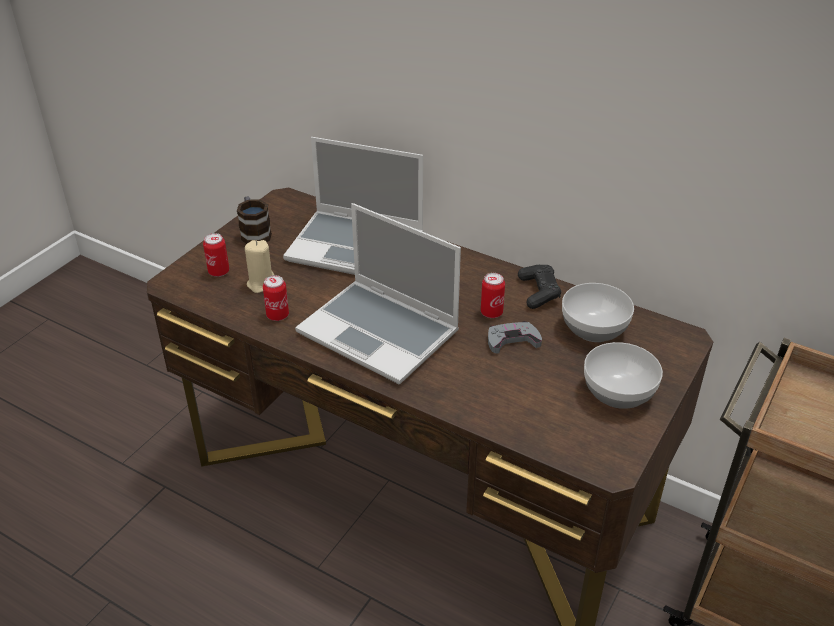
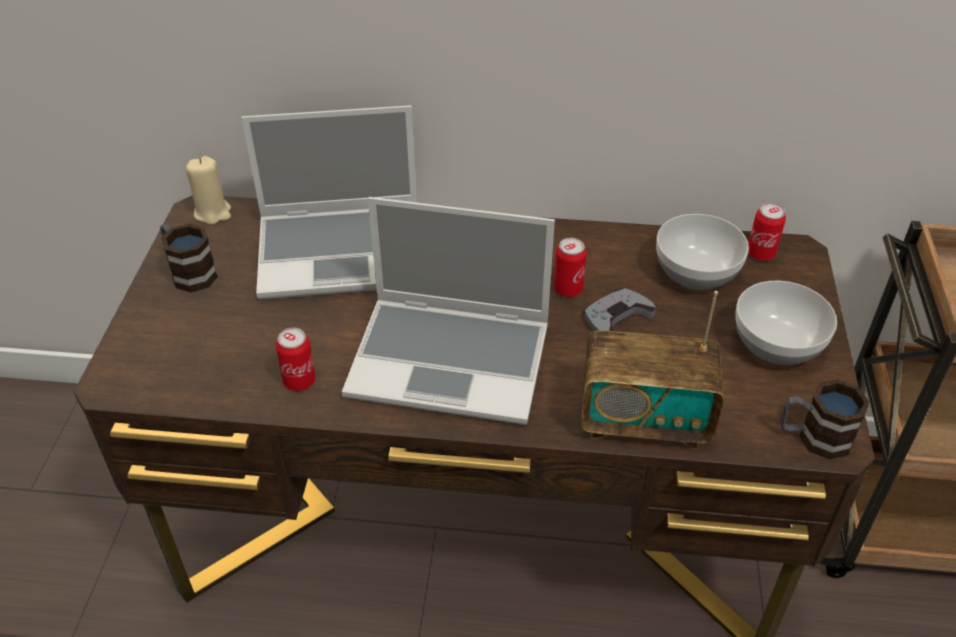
camera: 25 degrees left, 5 degrees up
can [203,233,229,277] -> can moved to [748,203,786,261]
beige candle [245,240,274,293] -> beige candle moved to [186,156,231,225]
black game controller [518,265,561,309] -> none
none -> radio [581,291,723,449]
none -> mug [780,379,870,460]

